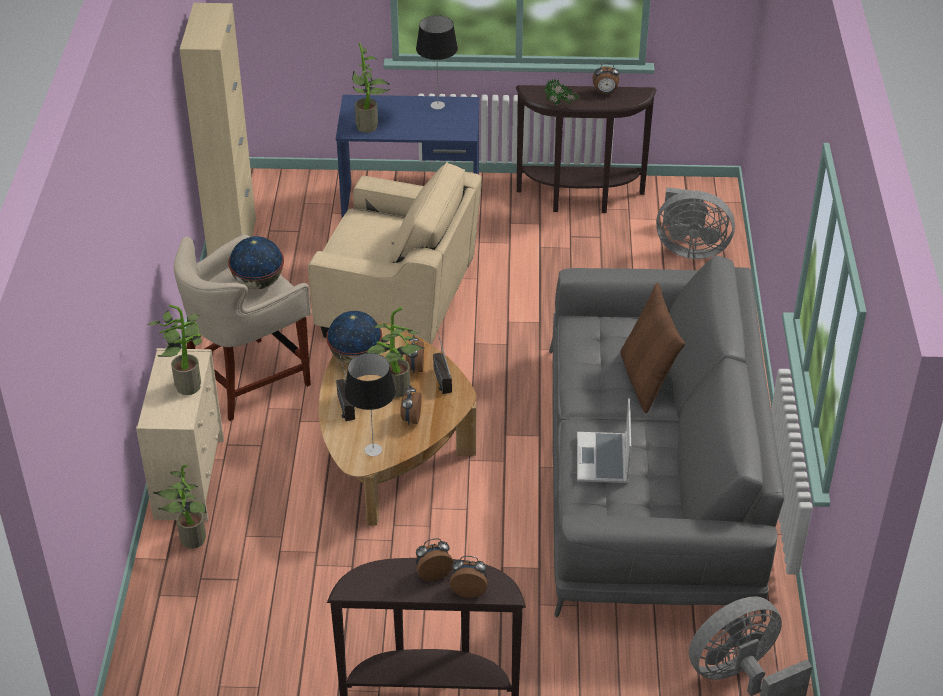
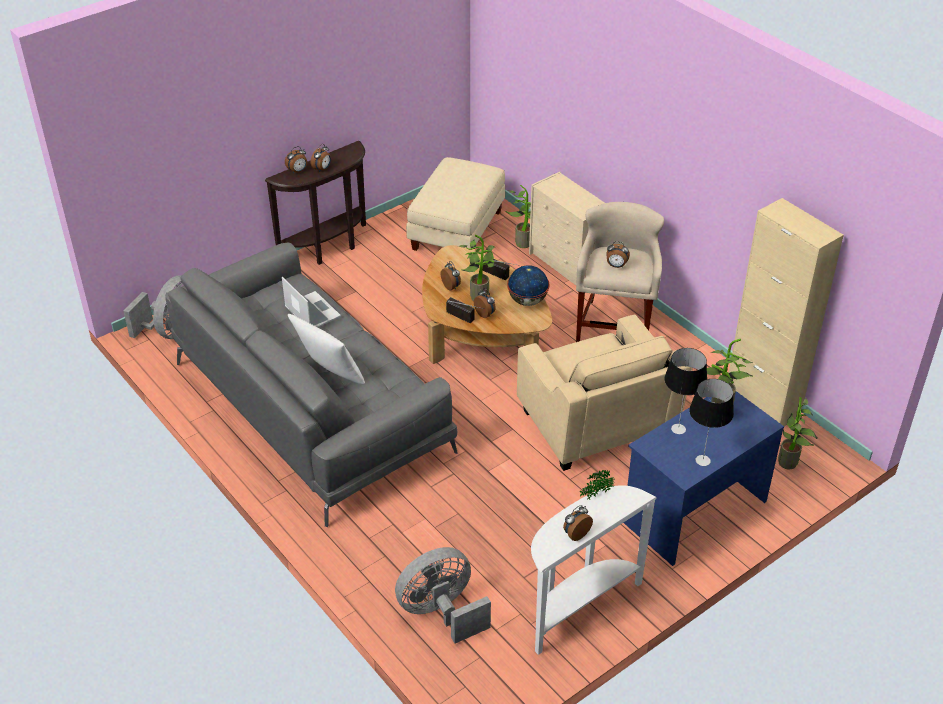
camera: 140 degrees right, 0 degrees up
potted plant [147,305,202,395] -> potted plant moved to [778,397,818,469]
globe [228,236,284,289] -> alarm clock [606,241,630,268]
beige armchair [308,162,482,345] -> beige armchair turned 90 degrees counterclockwise [517,314,693,471]
table lamp [345,353,396,456] -> table lamp moved to [664,348,707,434]
brown console table [516,85,656,213] -> white console table [531,485,657,655]
brown pillow [620,283,685,413] -> white pillow [288,314,365,384]
none -> beige ottoman [406,157,505,251]

